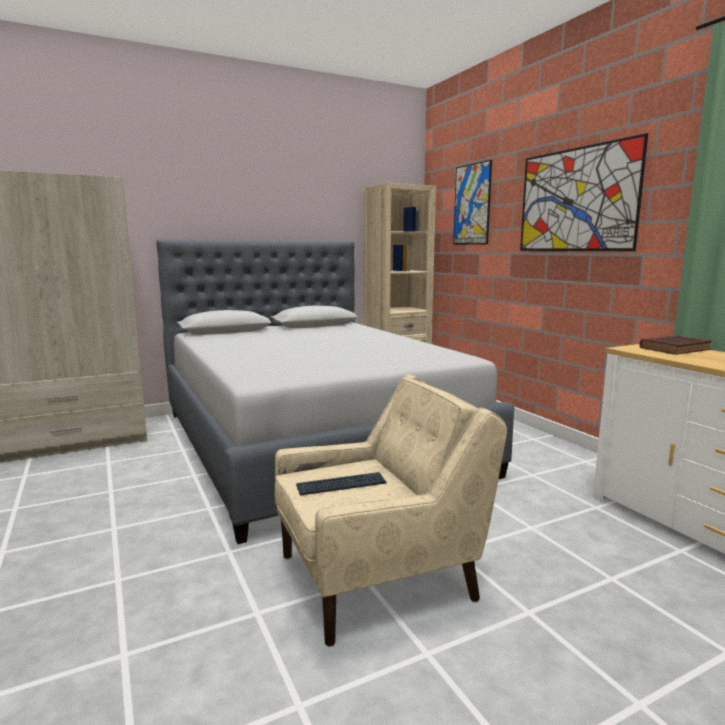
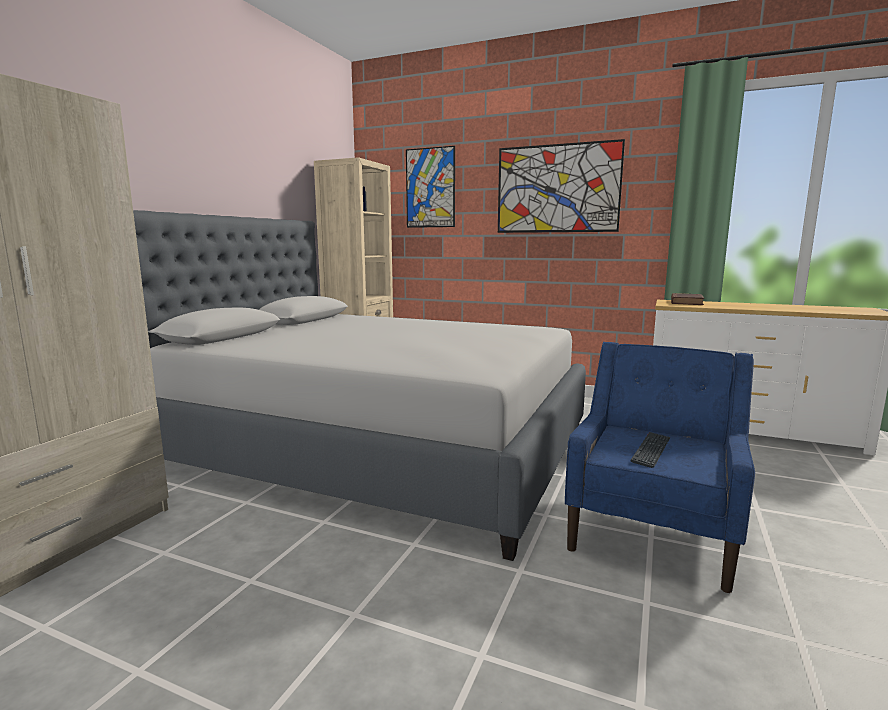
camera: 40 degrees left, 0 degrees up
beige armchair [275,374,507,646] -> blue armchair [565,342,755,593]

